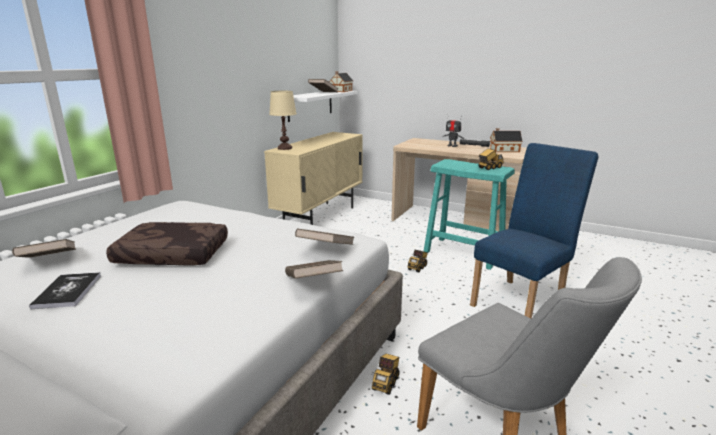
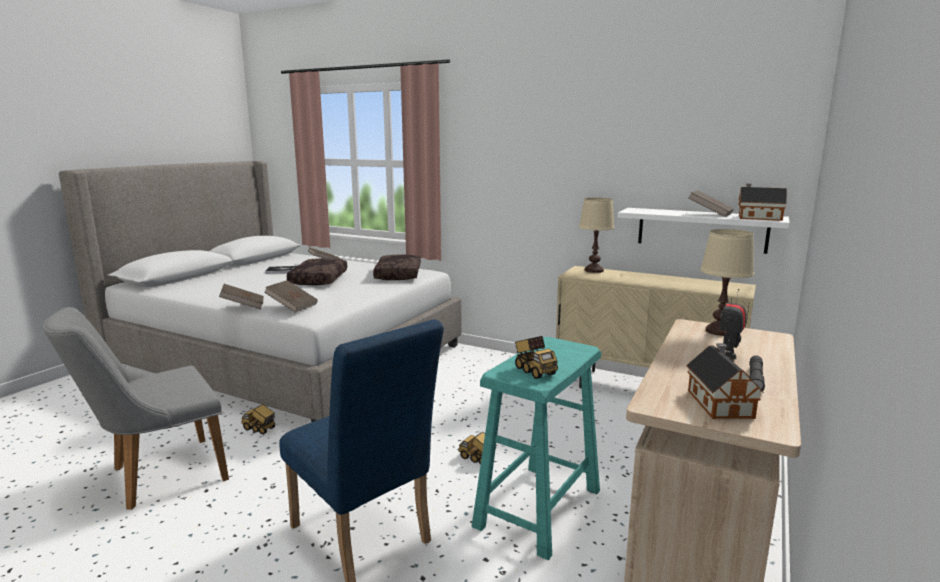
camera: 90 degrees right, 5 degrees down
none -> brown pillow [373,254,421,280]
none -> beige table lamp [700,229,754,336]

